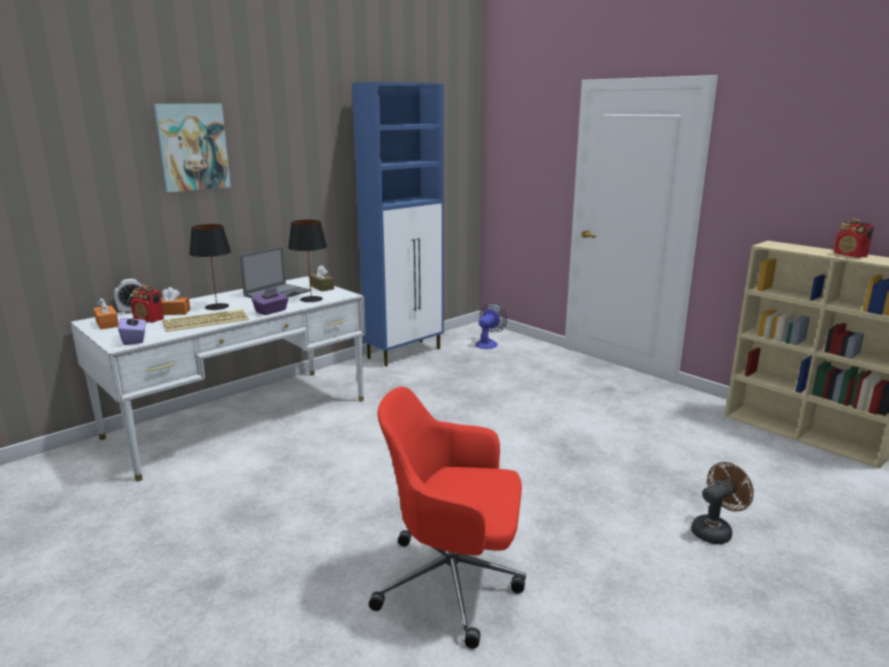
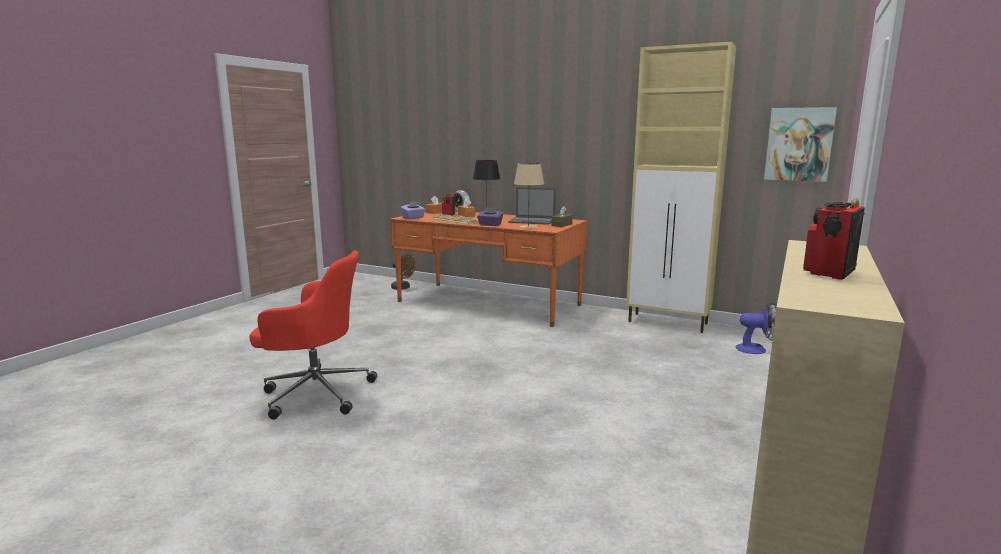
camera: 70 degrees right, 5 degrees down
white desk [70,276,365,481] -> orange desk [390,212,587,327]
picture [153,104,231,193] -> picture moved to [764,107,837,182]
black table lamp [288,220,327,302] -> beige table lamp [514,163,544,228]
blue cabinet [352,82,444,367] -> beige cabinet [626,42,736,333]
red office chair [369,387,526,649] -> red office chair turned 105 degrees clockwise [250,250,377,420]
brown fan [691,462,754,544] -> brown fan moved to [391,254,416,290]

